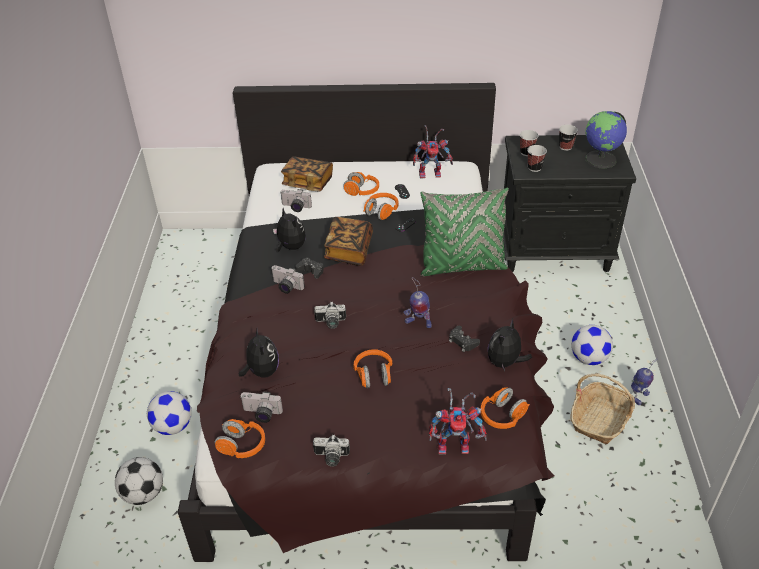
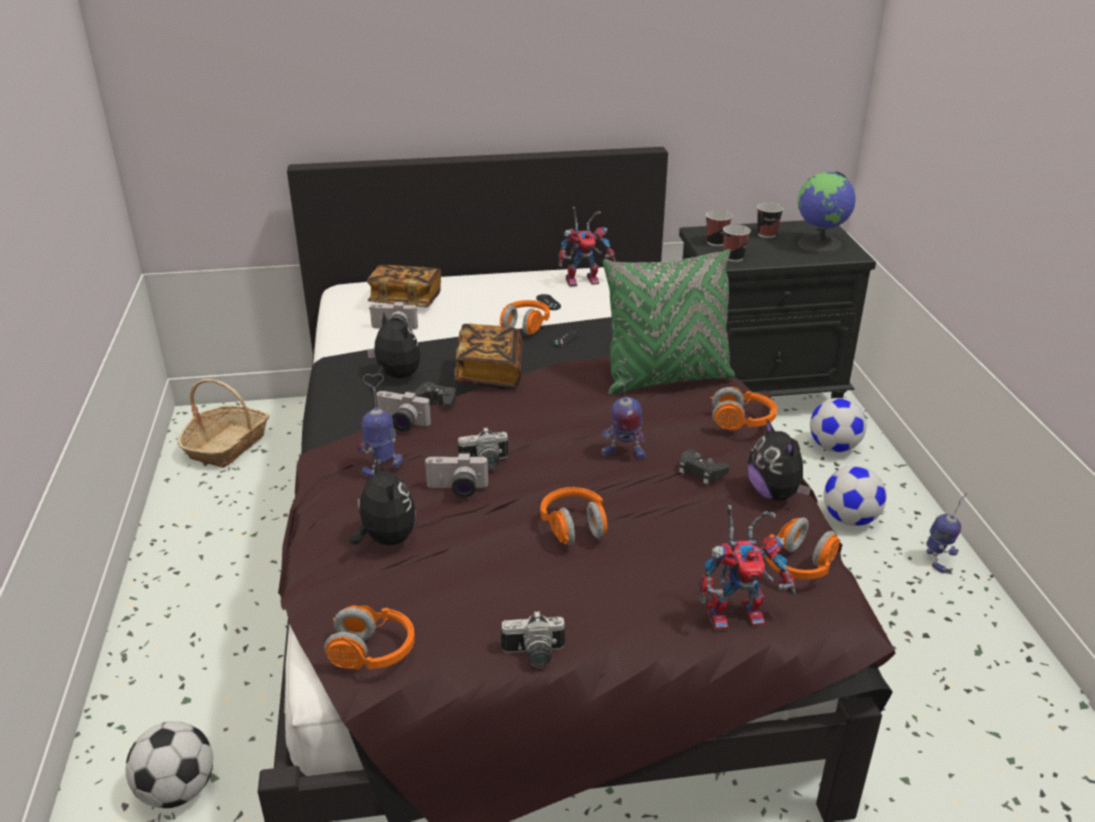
camera: 10 degrees left, 10 degrees down
football [147,391,192,435] -> football moved to [810,398,867,452]
camera [240,392,283,423] -> camera moved to [424,452,489,498]
orange headphones [343,172,379,196] -> orange headphones moved to [711,387,777,430]
plush toy [488,318,532,371] -> plush toy turned 45 degrees counterclockwise [748,419,811,501]
basket [570,373,635,444] -> basket moved to [178,379,269,468]
none -> toy robot [357,374,403,477]

